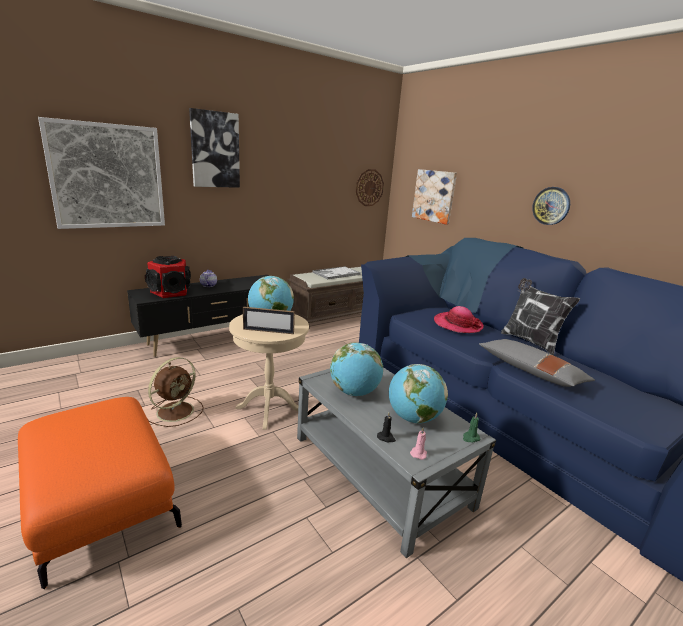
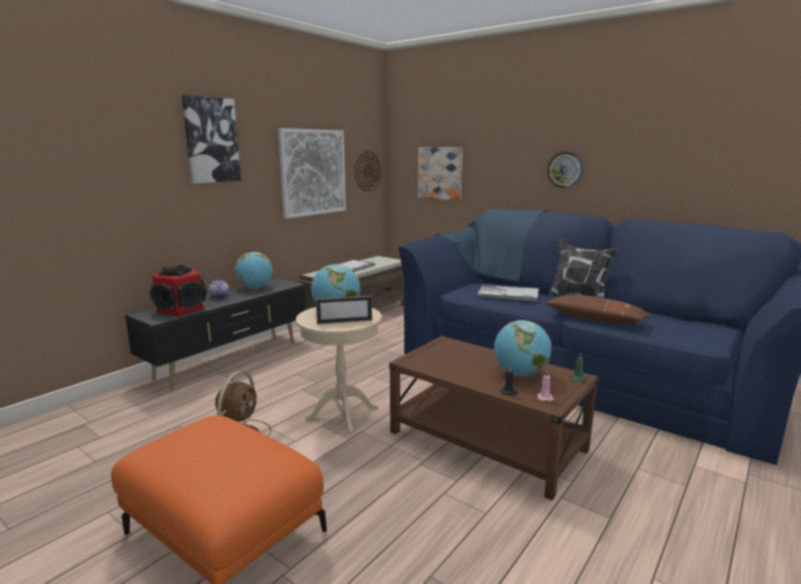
camera: 15 degrees left, 5 degrees down
picture [38,117,165,229] -> picture moved to [278,128,346,219]
grey coffee table [297,367,496,558] -> brown coffee table [389,336,598,500]
globe [330,342,383,396] -> globe moved to [235,252,273,289]
hat [434,306,484,333] -> tray [476,284,539,301]
grey pillow [479,339,595,387] -> brown pillow [545,295,652,325]

